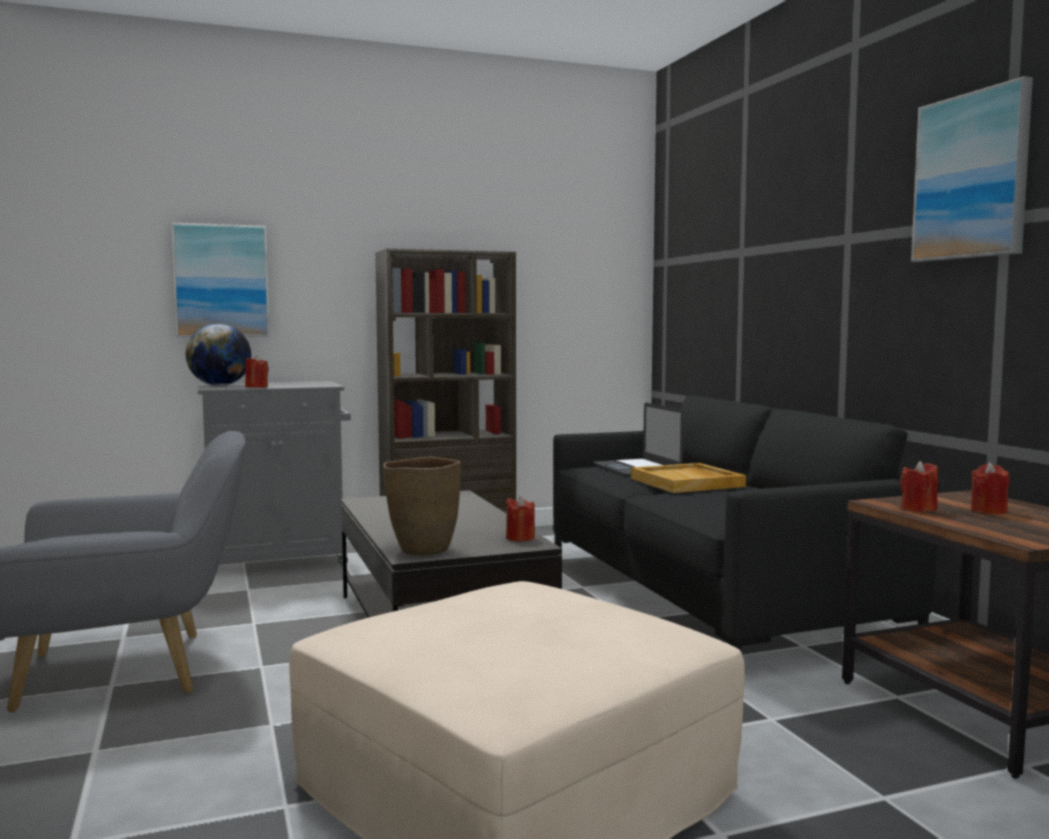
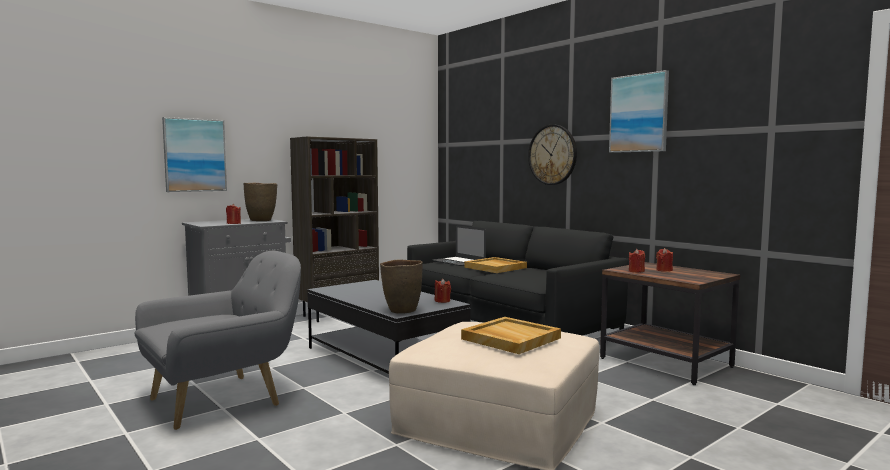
camera: 20 degrees left, 0 degrees up
globe [186,323,251,386] -> none
none -> brown vase [244,183,277,221]
none -> beige tray [461,317,561,354]
none -> wall clock [528,125,577,185]

